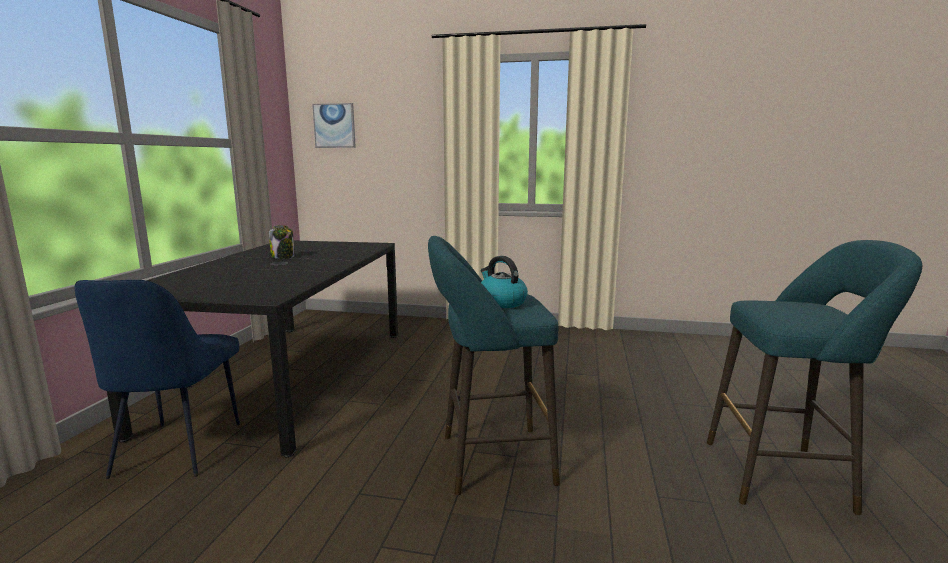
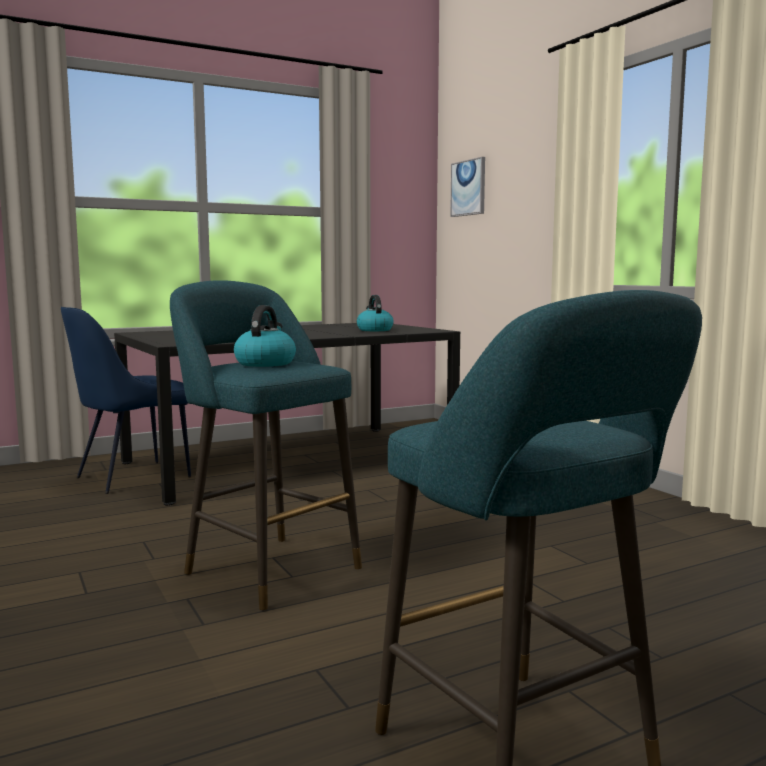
camera: 50 degrees right, 5 degrees down
jar [269,225,295,259] -> none
none -> kettle [357,295,394,331]

